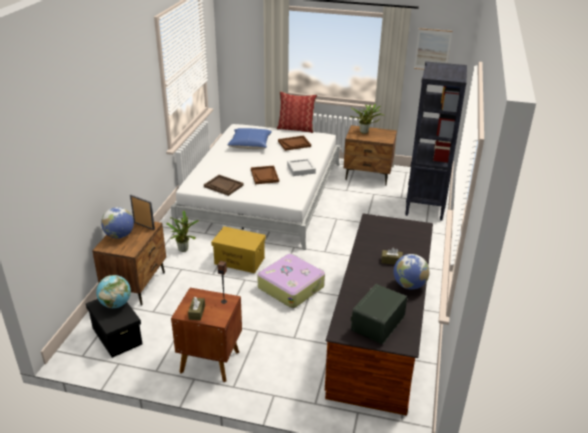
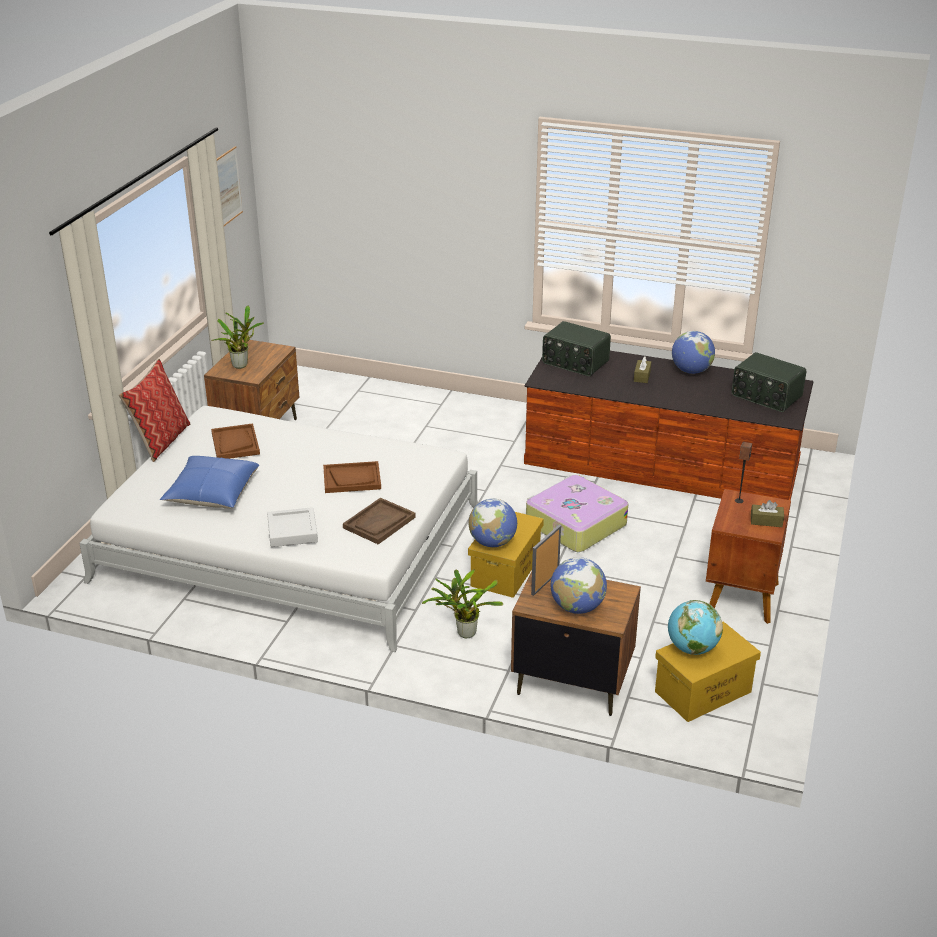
camera: 85 degrees left, 0 degrees up
black storage box [86,299,142,358] -> yellow storage box [655,621,761,722]
grey tray [287,158,316,176] -> grey tray moved to [267,507,318,547]
black bookcase [405,61,467,221] -> none
none -> globe [468,498,517,547]
none -> radio [542,321,611,376]

